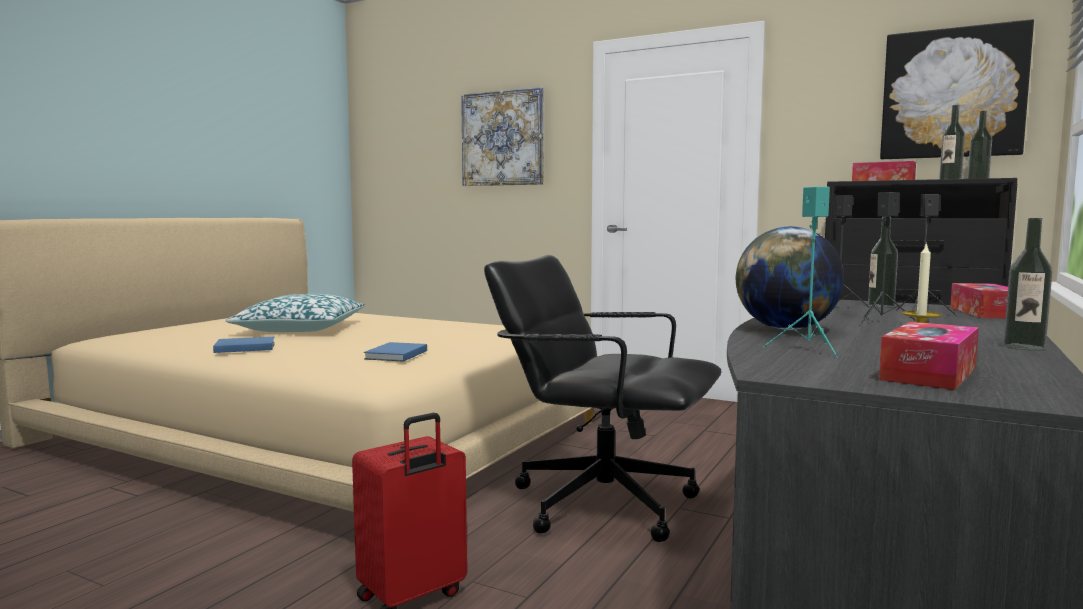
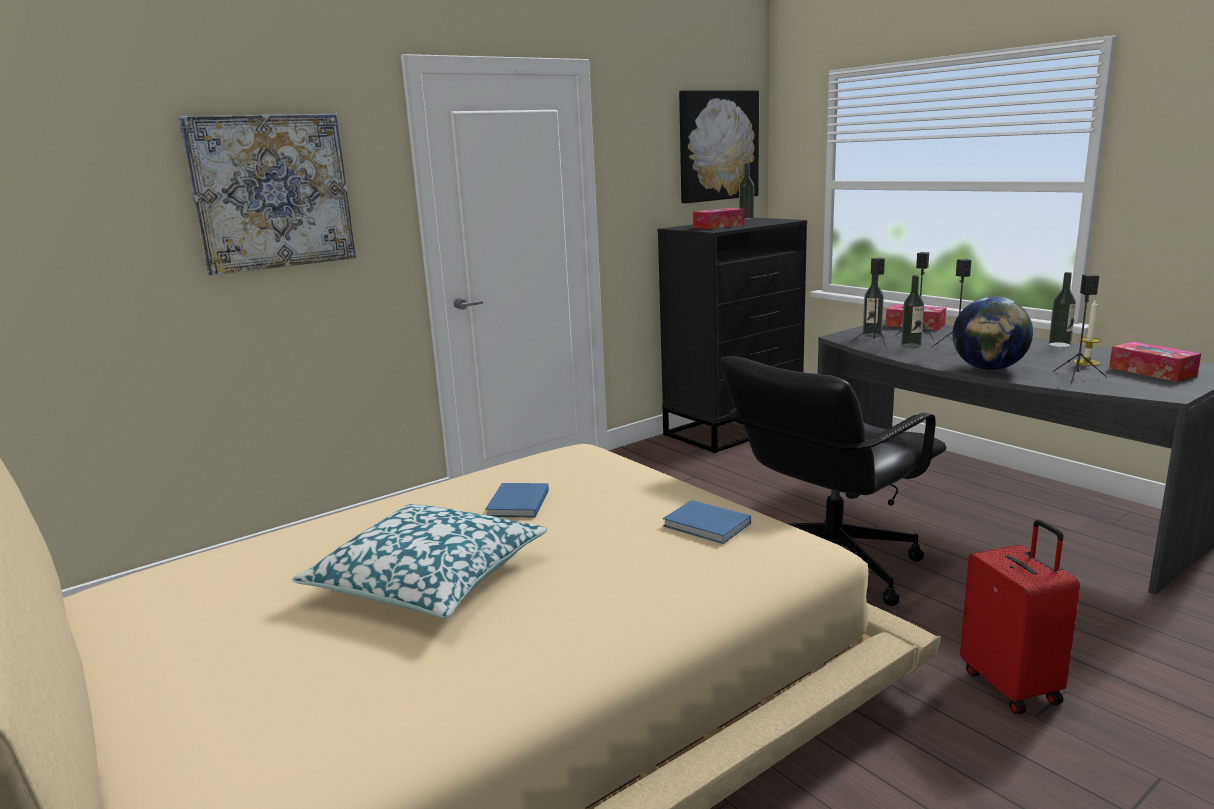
camera: 65 degrees left, 10 degrees up
blue book [213,337,275,353] -> blue book moved to [485,483,549,518]
turquoise speaker [762,187,838,358] -> black speaker [1053,274,1107,384]
bottle [939,105,965,179] -> bottle moved to [901,275,924,348]

